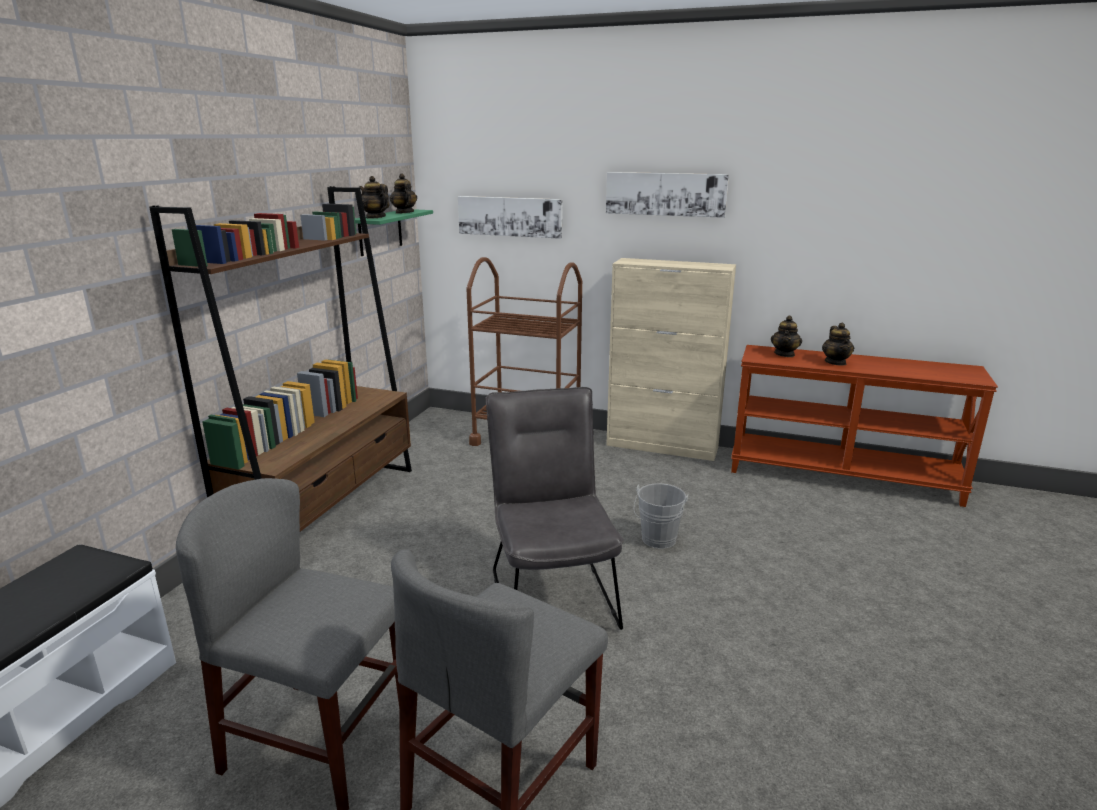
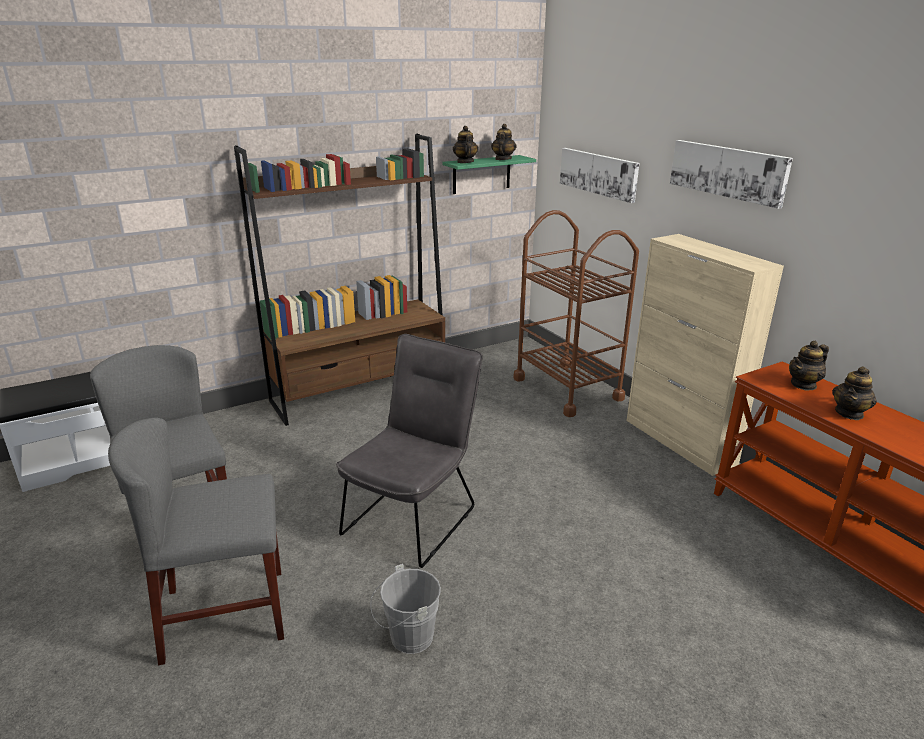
camera: 40 degrees right, 5 degrees up
grey bucket [634,483,688,549] -> grey bucket moved to [370,564,441,654]

